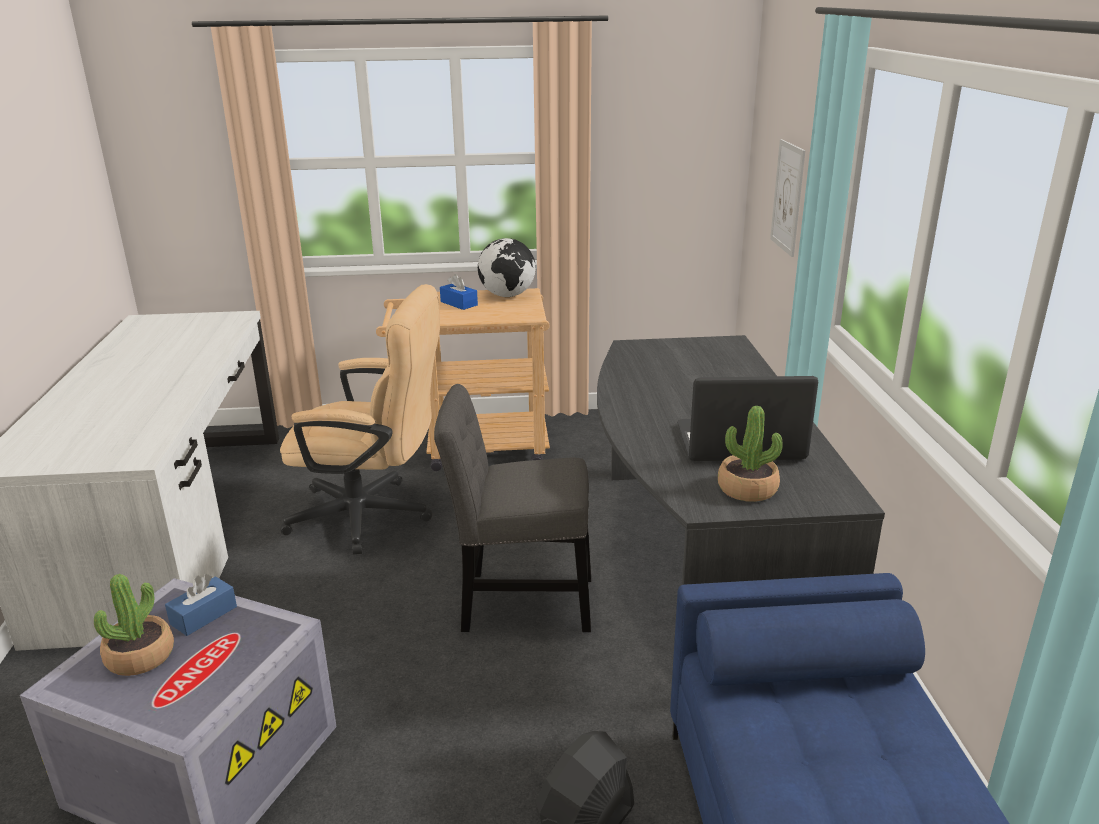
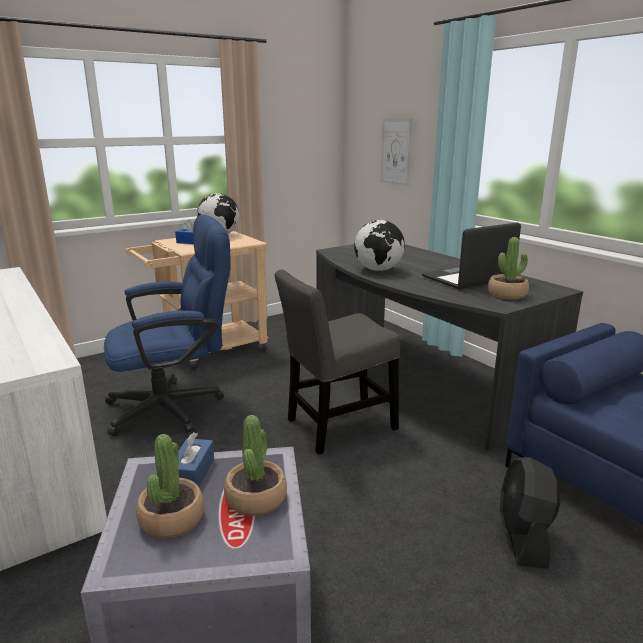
camera: 30 degrees left, 5 degrees down
beige office chair [279,284,440,555] -> blue office chair [104,214,231,436]
none -> potted plant [224,415,287,516]
none -> globe [354,220,405,271]

